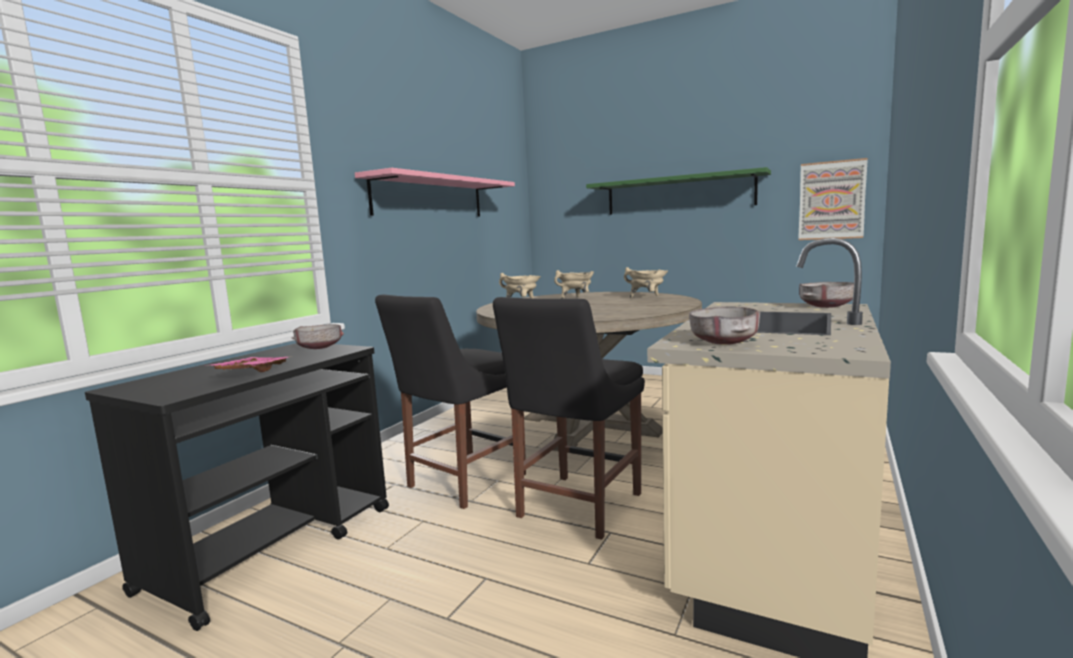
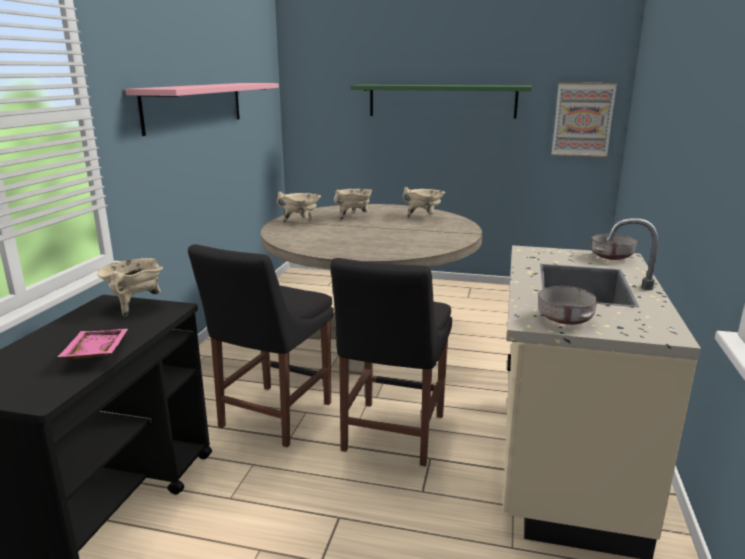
camera: 15 degrees left, 10 degrees up
grey bowl [291,324,344,349] -> beige cooking pot [98,258,163,317]

